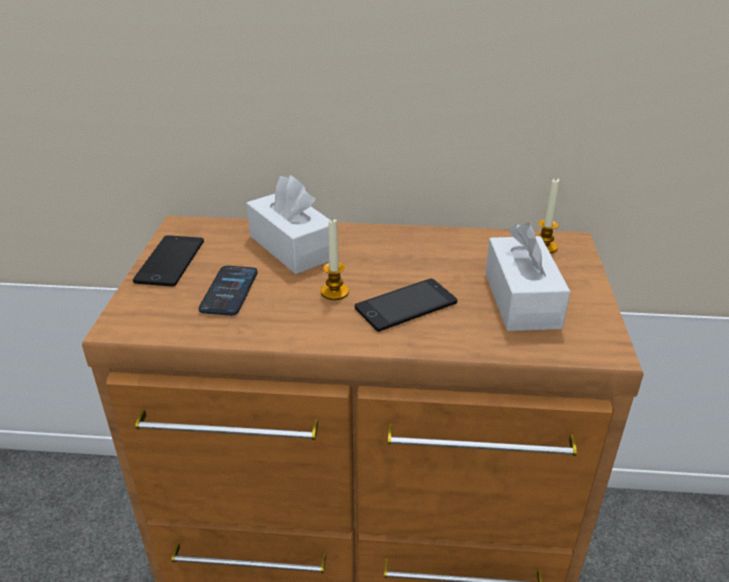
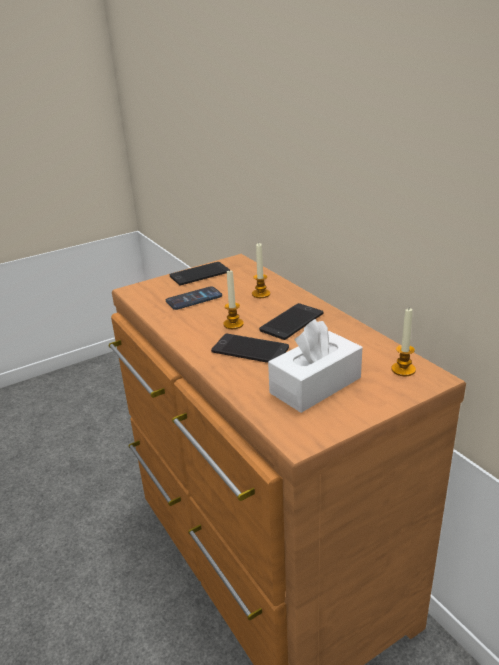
camera: 55 degrees right, 5 degrees down
white tissue box [247,175,330,274] -> candle [252,243,270,298]
none -> phone [259,303,324,340]

